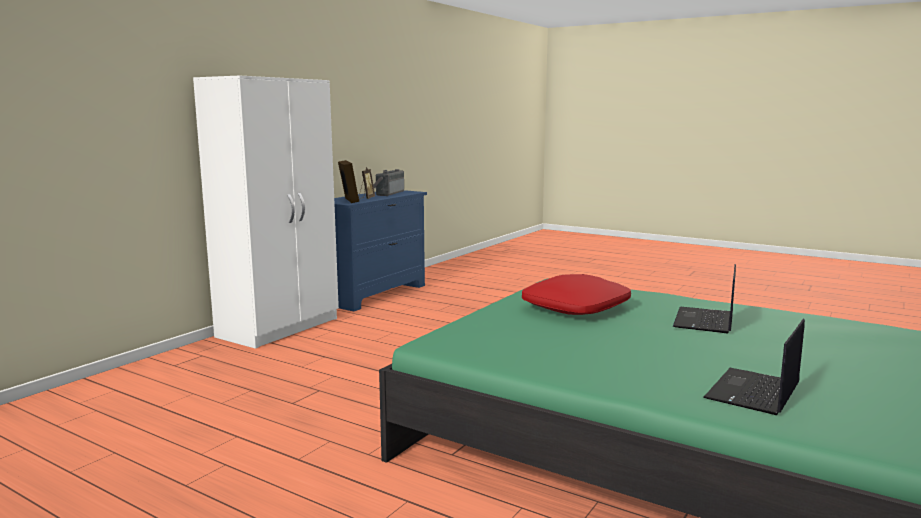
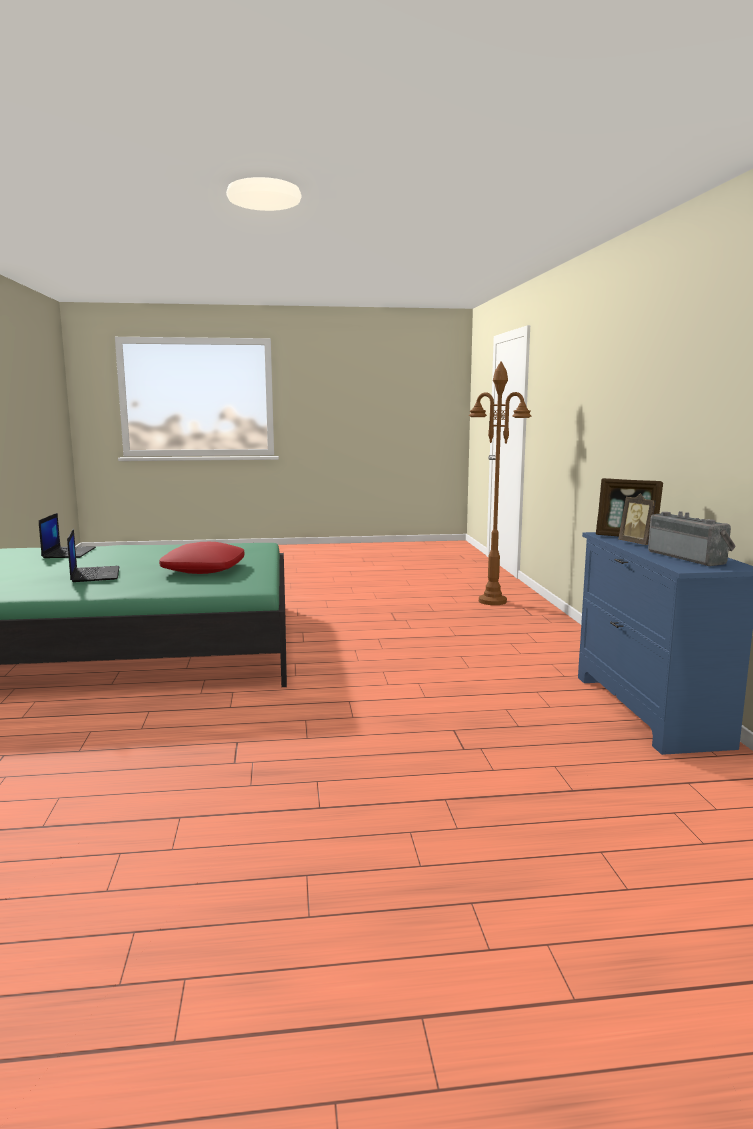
camera: 140 degrees right, 0 degrees up
white wardrobe [193,75,339,349] -> none
none -> brown floor lamp [469,362,531,605]

